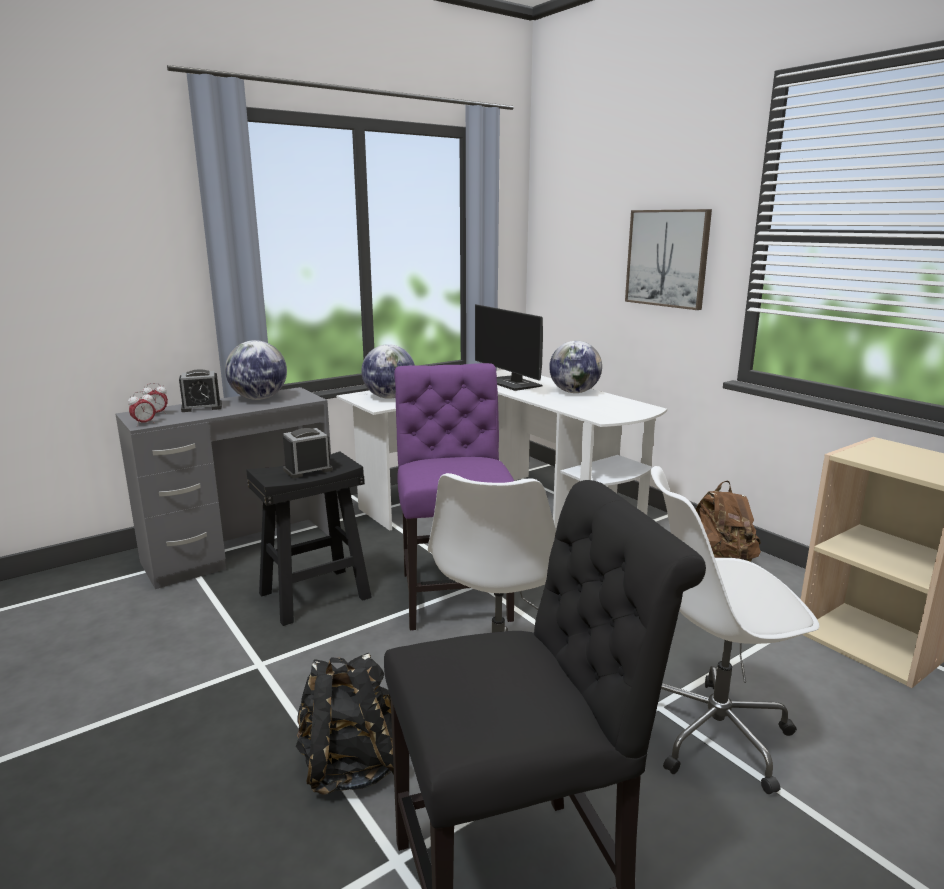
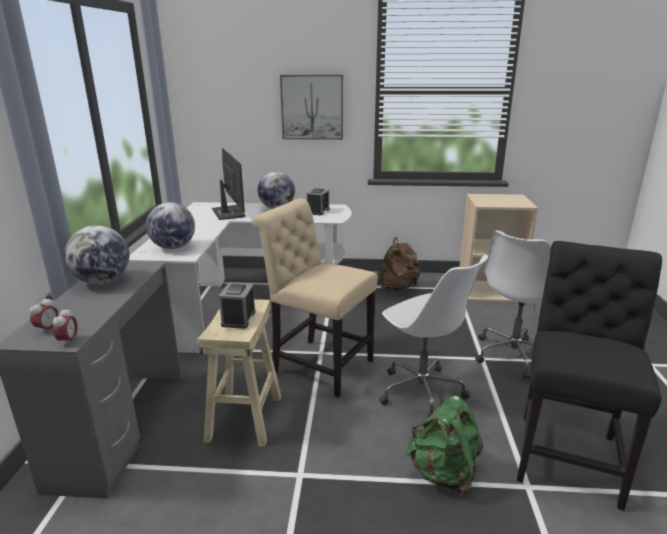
camera: 50 degrees left, 5 degrees up
alarm clock [179,369,222,412] -> alarm clock moved to [306,188,330,215]
black stool [246,451,372,626] -> beige stool [197,299,281,447]
black backpack [296,653,394,795] -> green backpack [406,396,483,496]
purple chair [394,363,514,630] -> beige chair [252,198,378,397]
monitor [475,304,543,391] -> monitor turned 120 degrees counterclockwise [212,148,246,220]

